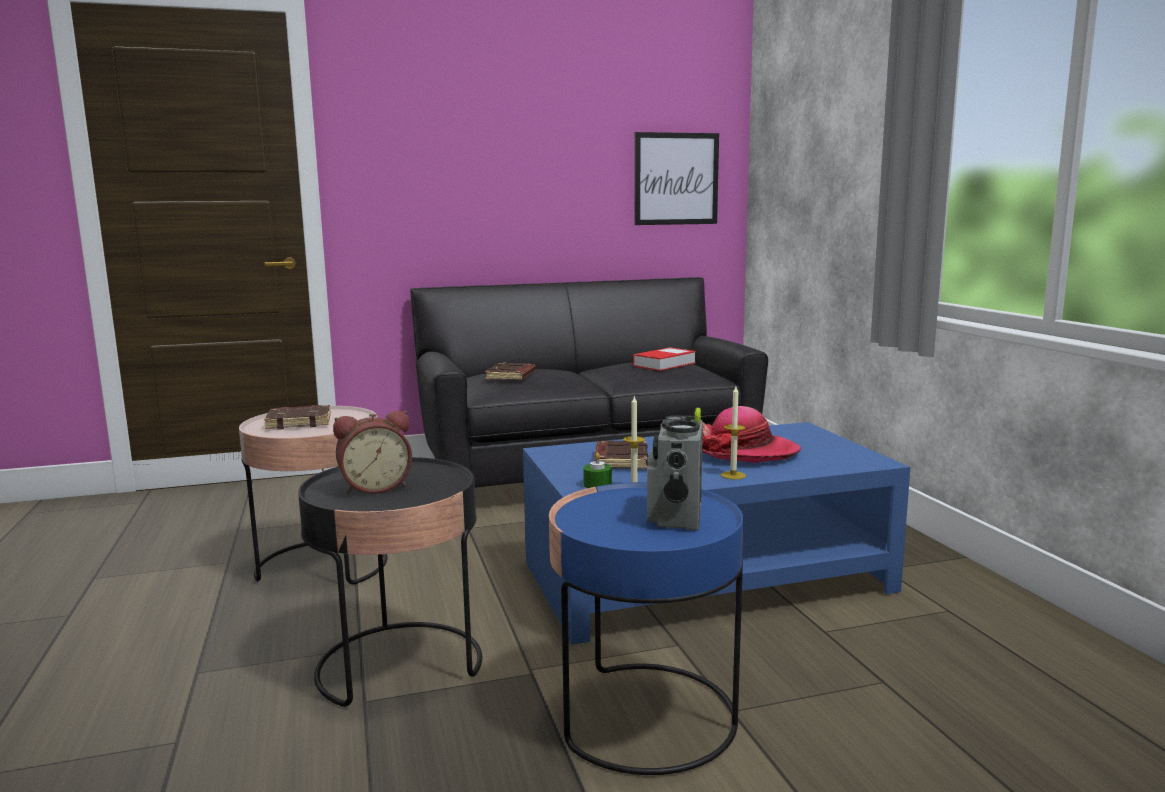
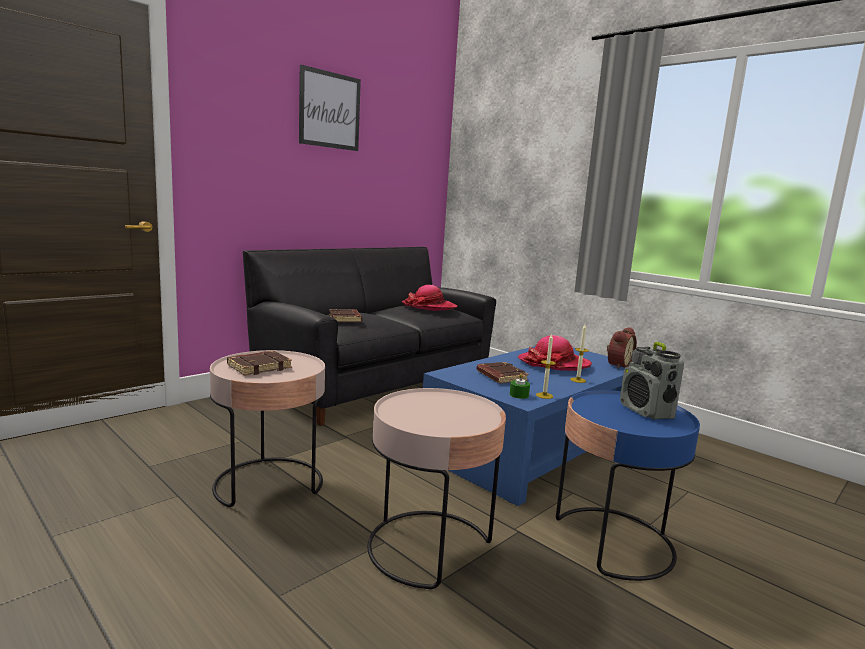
camera: 30 degrees left, 0 degrees up
black side table [298,457,482,707] -> pink side table [367,388,506,590]
alarm clock [333,410,412,494] -> alarm clock moved to [607,327,637,369]
book [633,347,696,371] -> hat [402,285,458,311]
picture [634,132,719,225] -> picture moved to [299,65,361,151]

